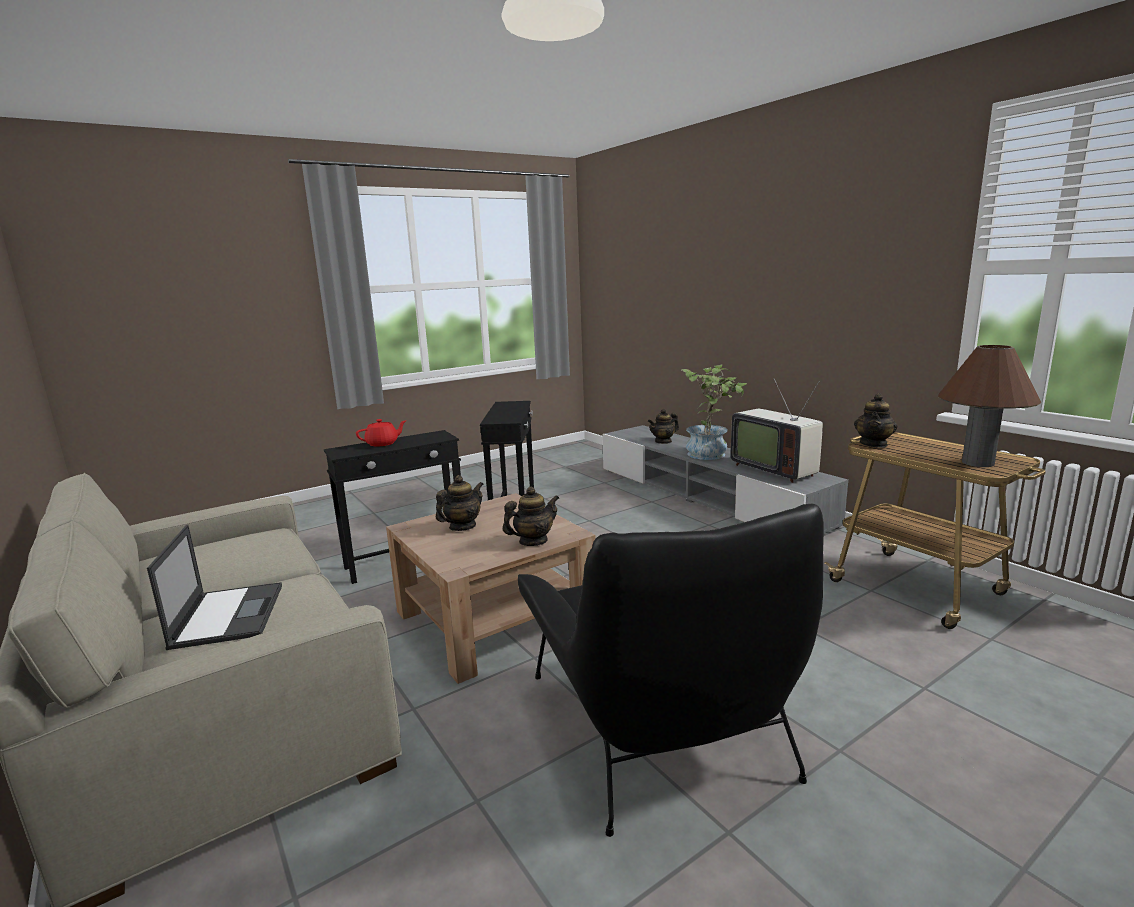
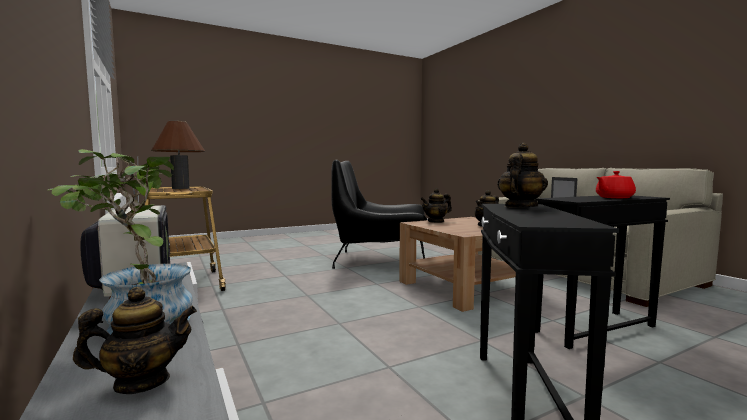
camera: 175 degrees left, 10 degrees down
black armchair [518,504,824,837] -> black armchair turned 75 degrees counterclockwise [331,160,427,269]
teapot [854,393,897,448] -> teapot moved to [497,143,548,207]

